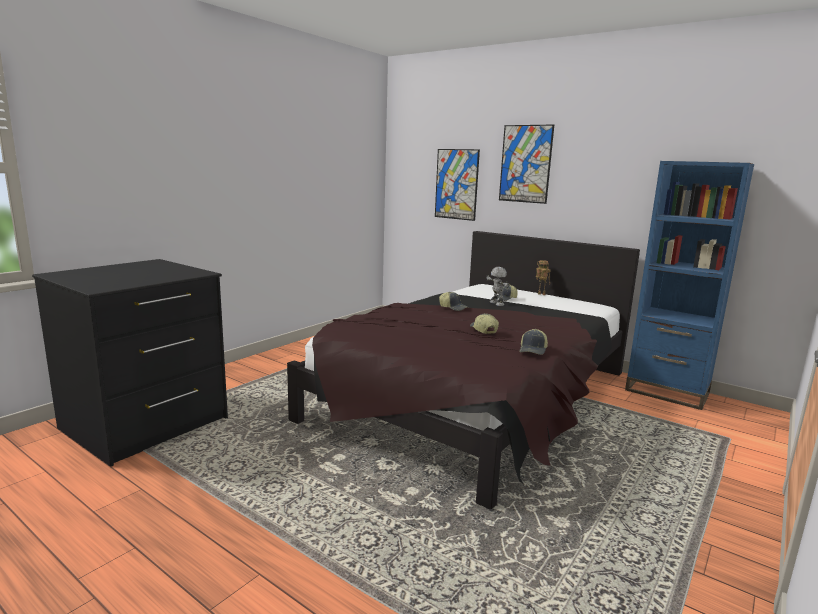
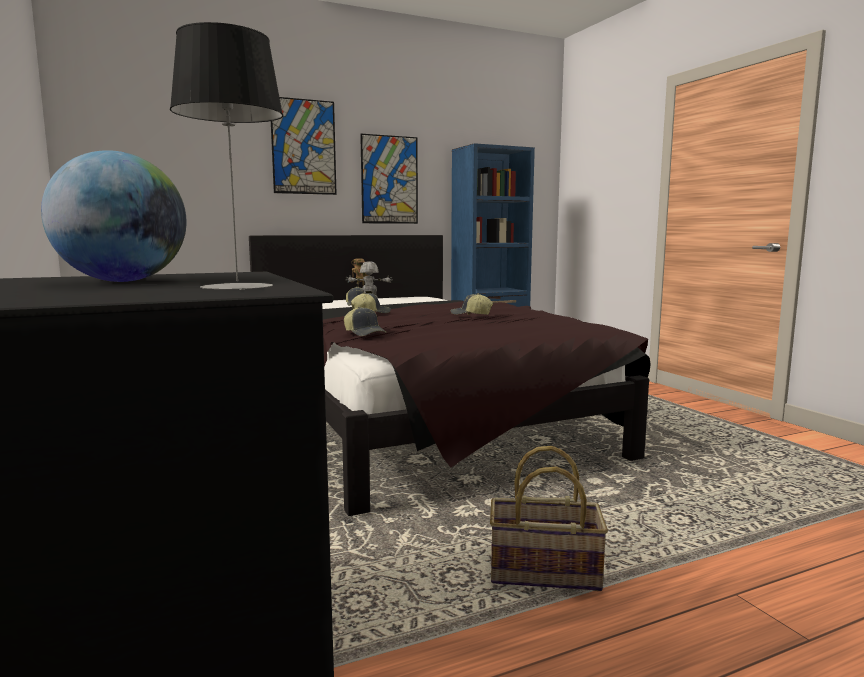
camera: 60 degrees left, 5 degrees down
picture [435,149,480,221] -> picture moved to [360,134,418,224]
cap [519,329,548,355] -> cap moved to [344,307,386,336]
none -> globe [41,150,187,282]
none -> table lamp [170,22,283,290]
none -> basket [490,446,608,591]

